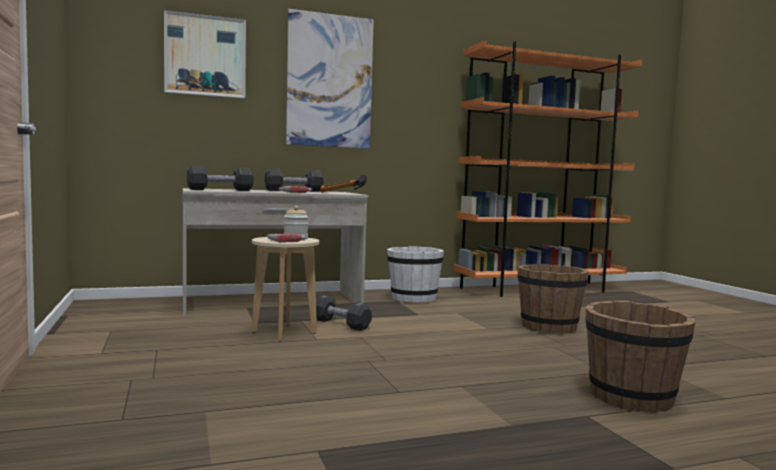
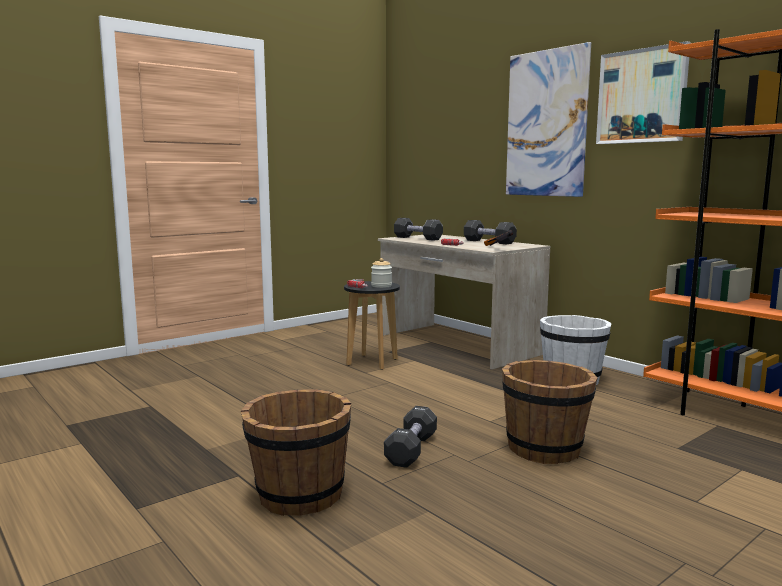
camera: 70 degrees right, 5 degrees up
picture [164,10,246,99] -> picture moved to [596,41,691,144]
beige stool [252,237,319,342] -> black stool [344,281,400,370]
black dumbbell [316,295,372,331] -> black dumbbell moved to [384,406,437,468]

